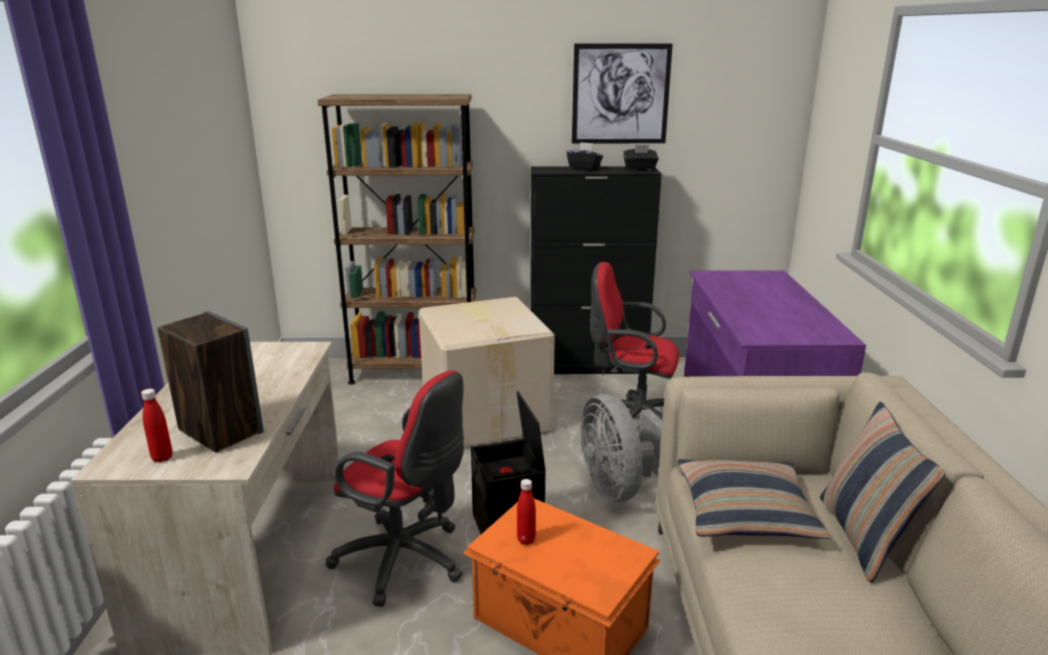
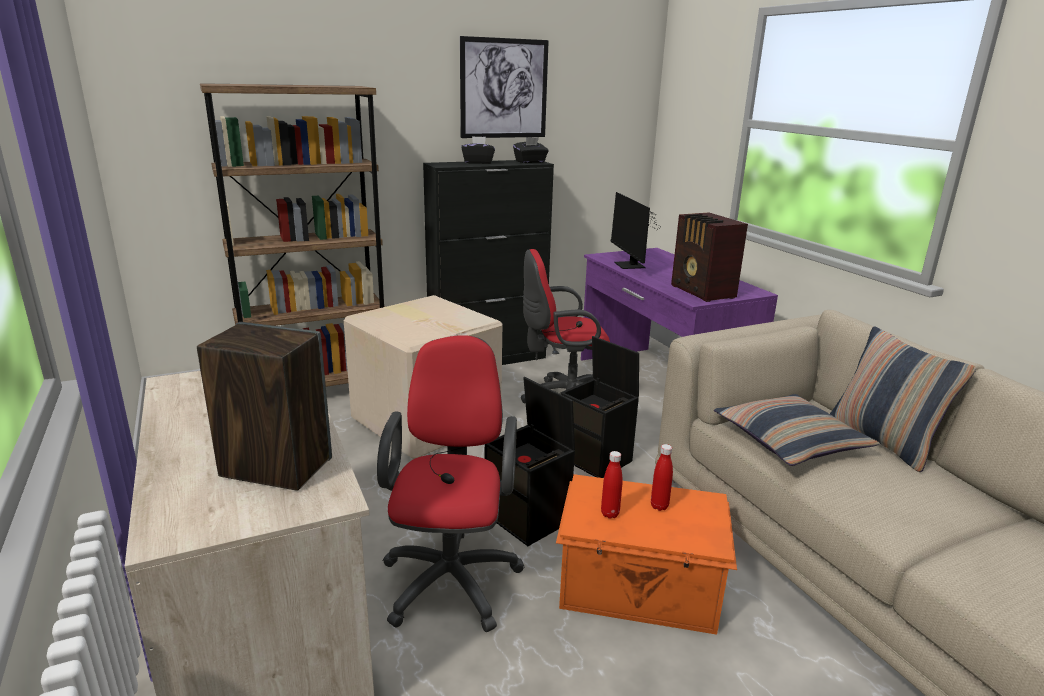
camera: 25 degrees left, 0 degrees up
red bottle [141,389,173,463] -> red bottle moved to [651,444,673,511]
red office chair [326,370,464,607] -> red office chair turned 90 degrees counterclockwise [377,335,525,632]
grey fan [581,394,662,502] -> black storage box [560,336,639,478]
none -> monitor [610,192,661,269]
none -> radio [671,212,748,302]

